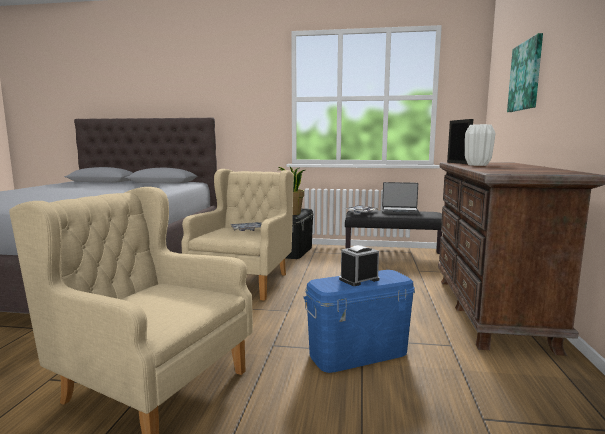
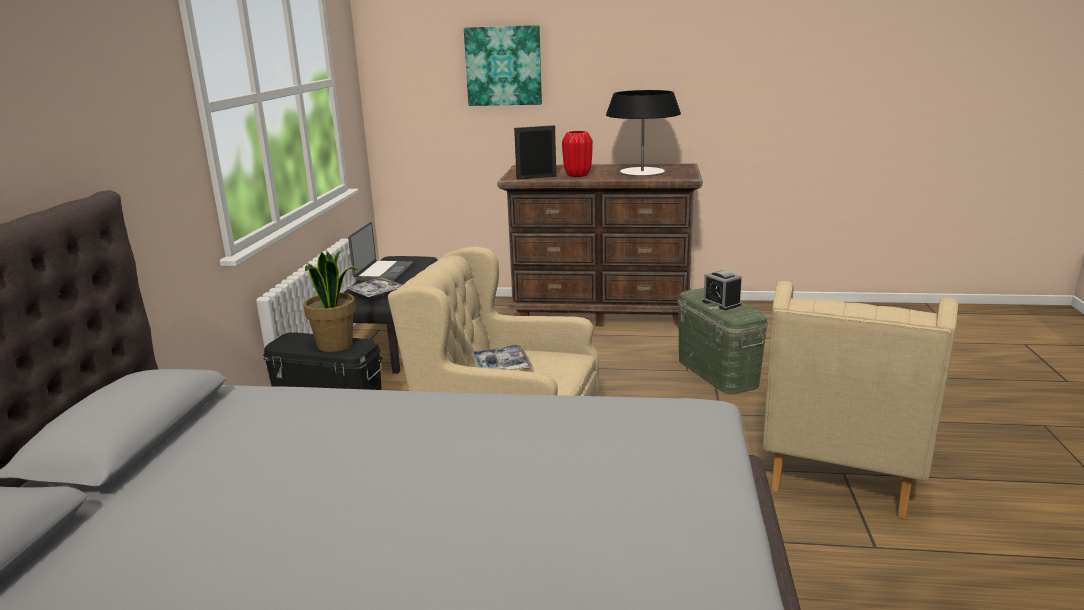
camera: 90 degrees left, 10 degrees up
blue storage box [304,270,415,373] -> green storage box [677,288,768,395]
white vase [465,124,495,166] -> red vase [562,131,593,177]
none -> table lamp [606,90,681,177]

